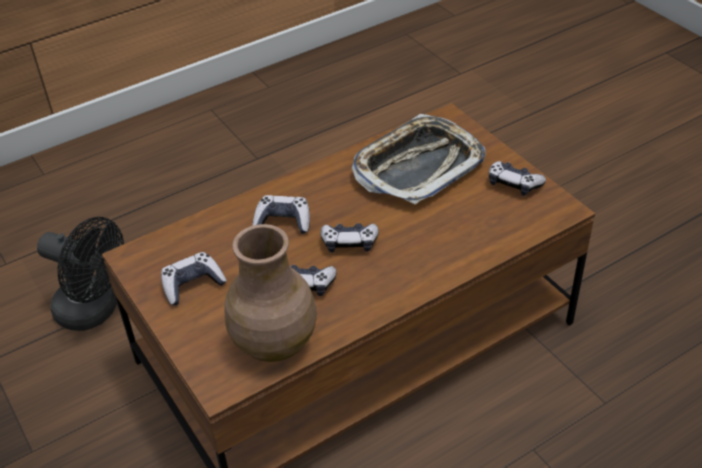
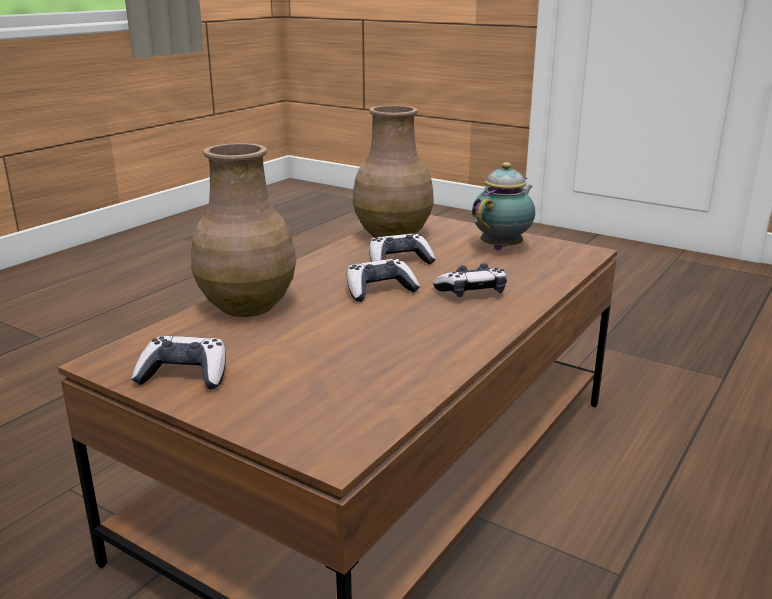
camera: 155 degrees right, 20 degrees down
black fan [37,217,124,331] -> none
game controller [161,252,227,305] -> teapot [472,162,535,250]
tray [352,114,486,205] -> none
none -> brown vase [191,143,296,317]

